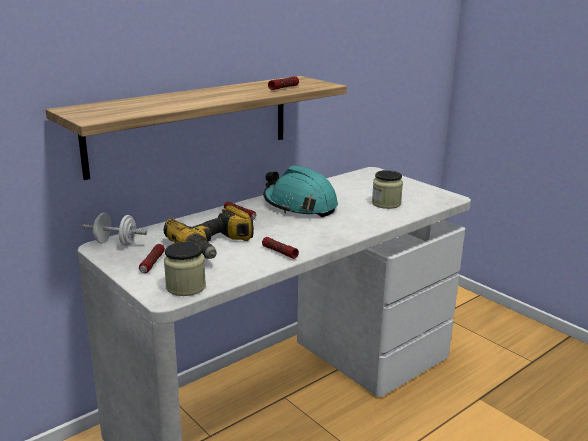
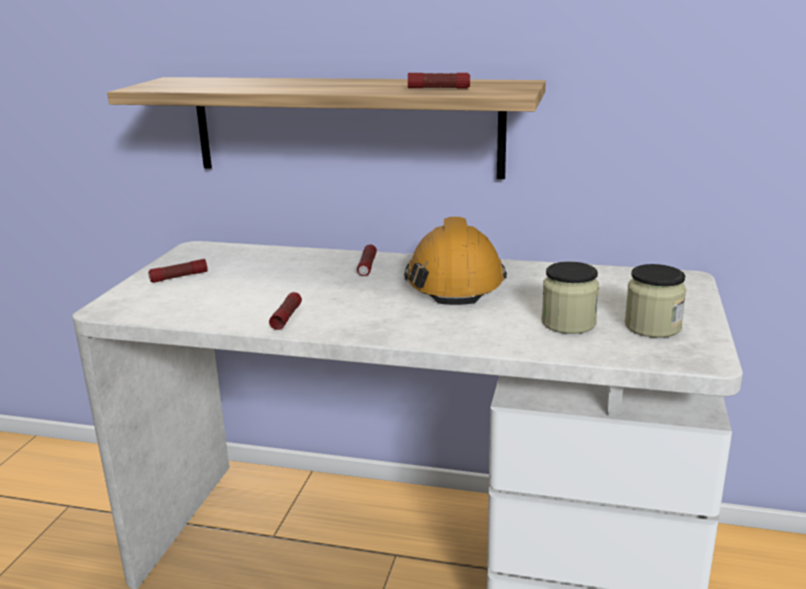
camera: 55 degrees right, 0 degrees up
white dumbbell [82,213,147,246] -> none
power drill [164,205,254,259] -> none
jar [164,242,206,296] -> jar moved to [624,264,686,338]
turquoise hard hat [263,166,338,217] -> orange hard hat [404,217,507,305]

